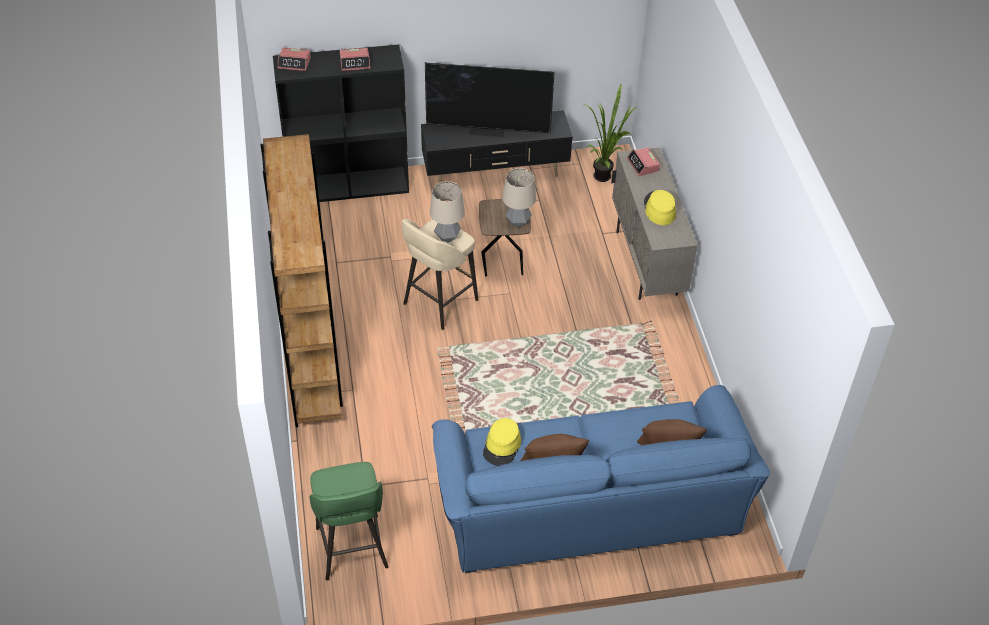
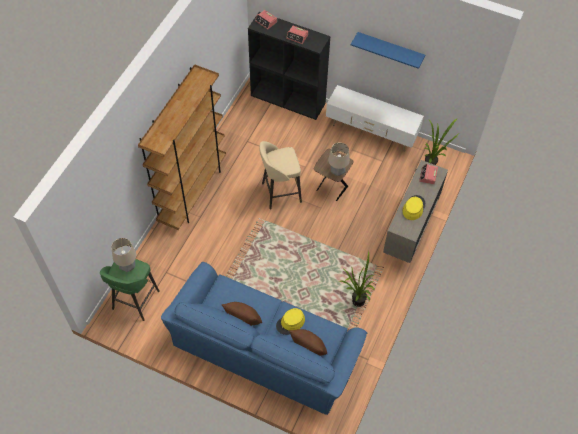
camera: 35 degrees right, 10 degrees up
black tv stand [421,110,573,183] -> white tv stand [326,85,424,152]
television [425,62,555,137] -> none
table lamp [430,181,465,243] -> table lamp moved to [111,238,136,272]
yellow hat [483,418,521,465] -> yellow hat moved to [276,308,305,335]
none -> potted plant [338,250,375,307]
none -> blue shelf [351,32,425,69]

